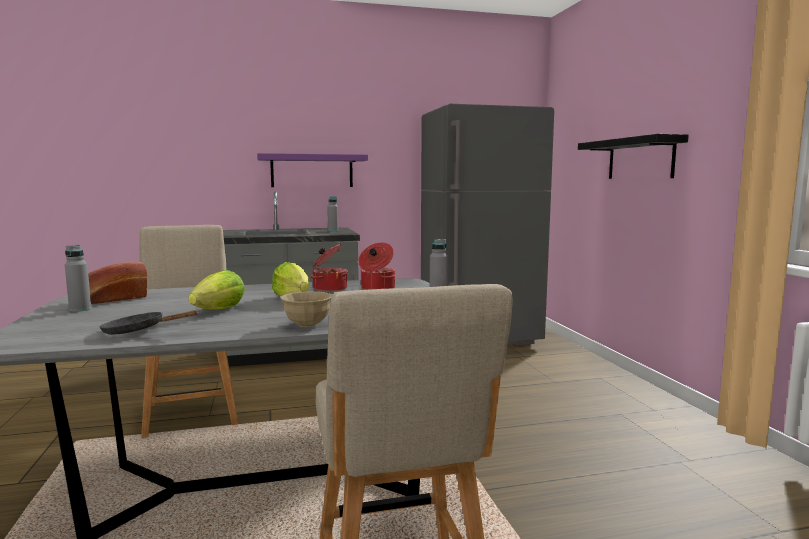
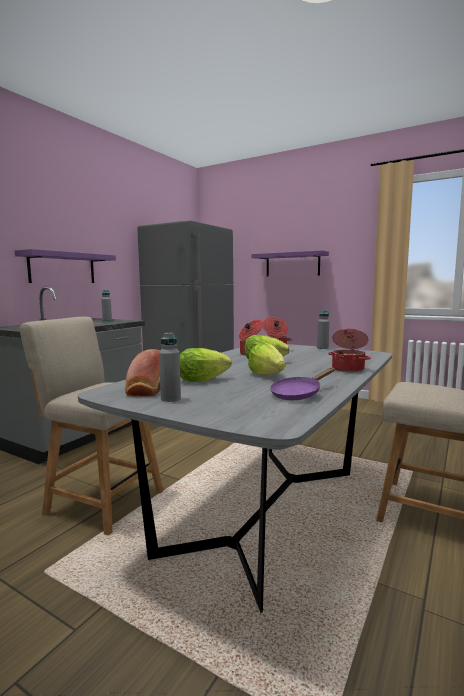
camera: 45 degrees left, 0 degrees up
black frying pan [99,310,199,335] -> purple frying pan [270,368,335,400]
beige bowl [281,291,332,327] -> cooking pot [328,329,371,372]
black shelf [578,134,689,179] -> purple shelf [251,250,329,276]
none -> lettuce [180,348,231,382]

